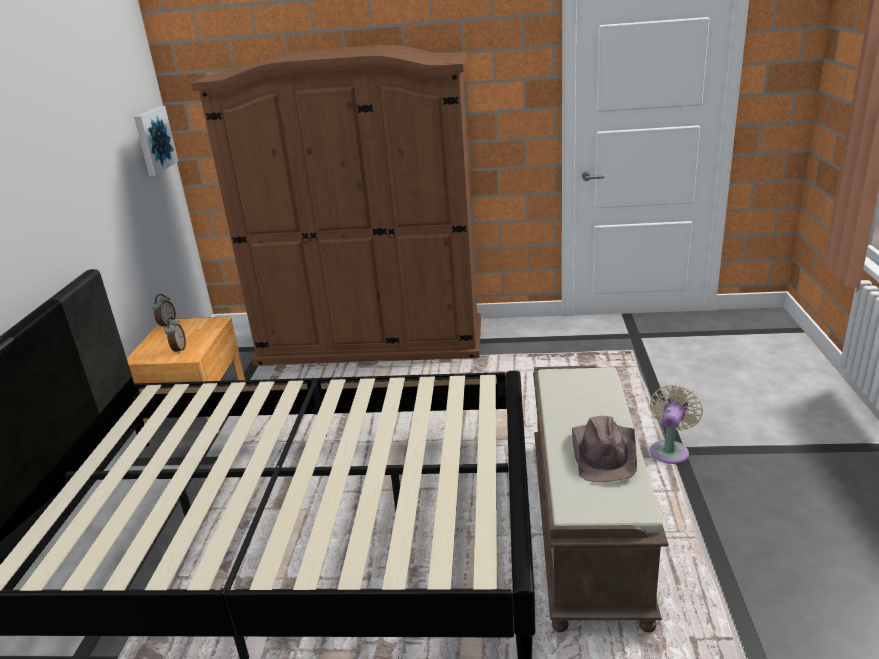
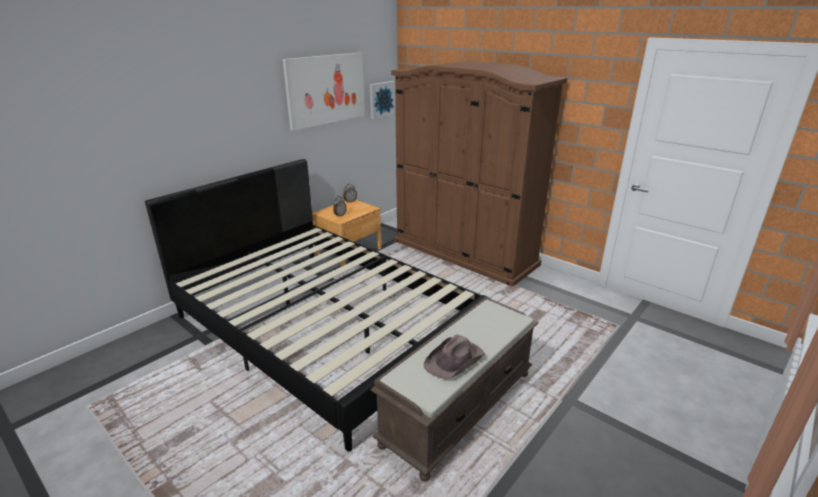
camera: 35 degrees right, 0 degrees up
beige fan [650,384,703,465] -> none
none -> picture [282,52,365,131]

